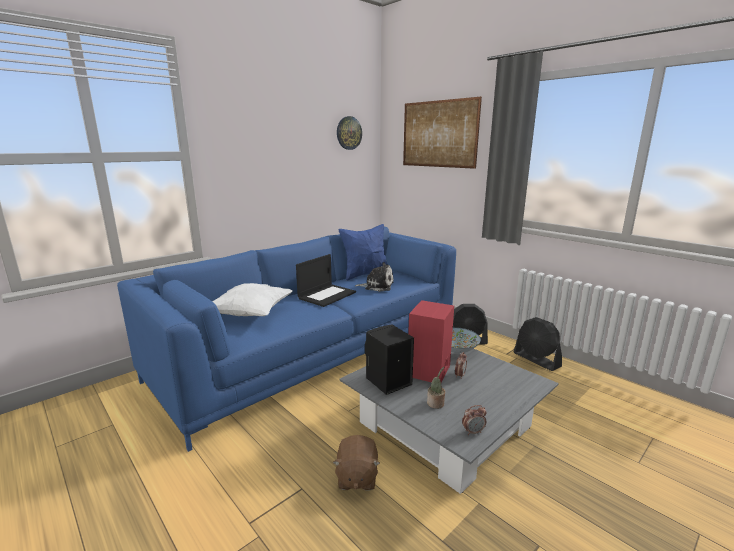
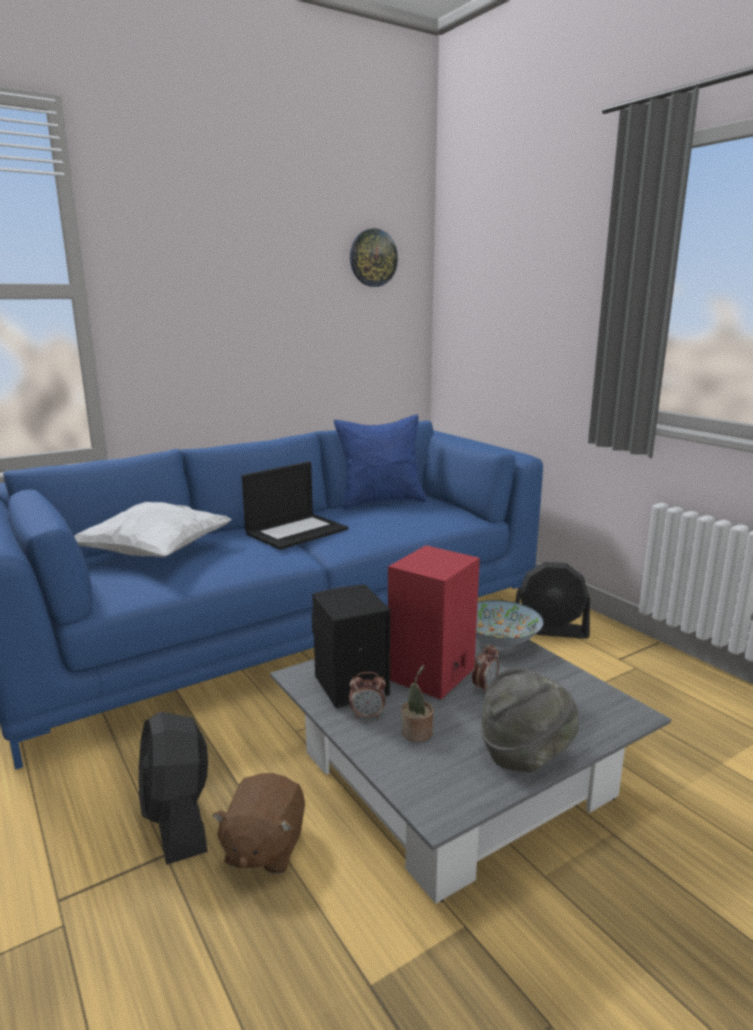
camera: 10 degrees right, 0 degrees up
plush toy [355,262,393,292] -> none
picture [403,97,482,169] -> none
alarm clock [462,405,487,435] -> alarm clock moved to [349,672,386,719]
black fan [513,317,562,371] -> black fan moved to [139,712,208,865]
none -> grey hat [480,668,579,772]

